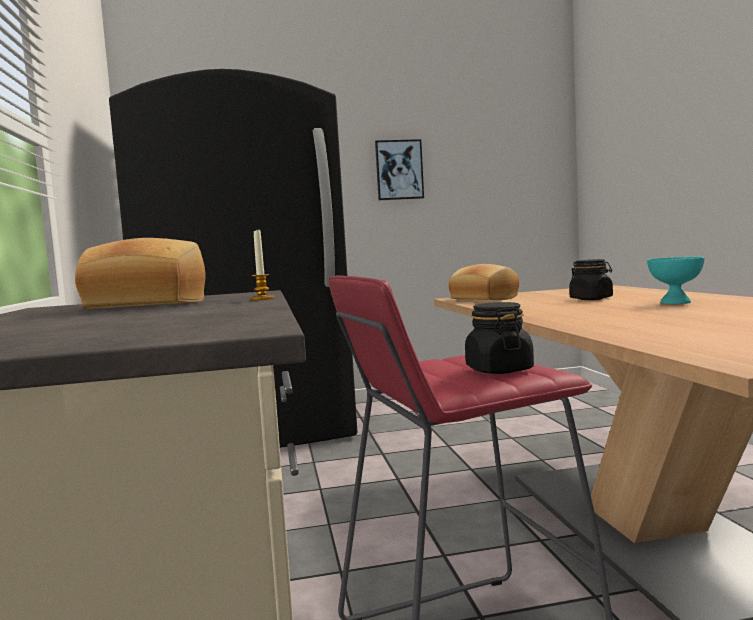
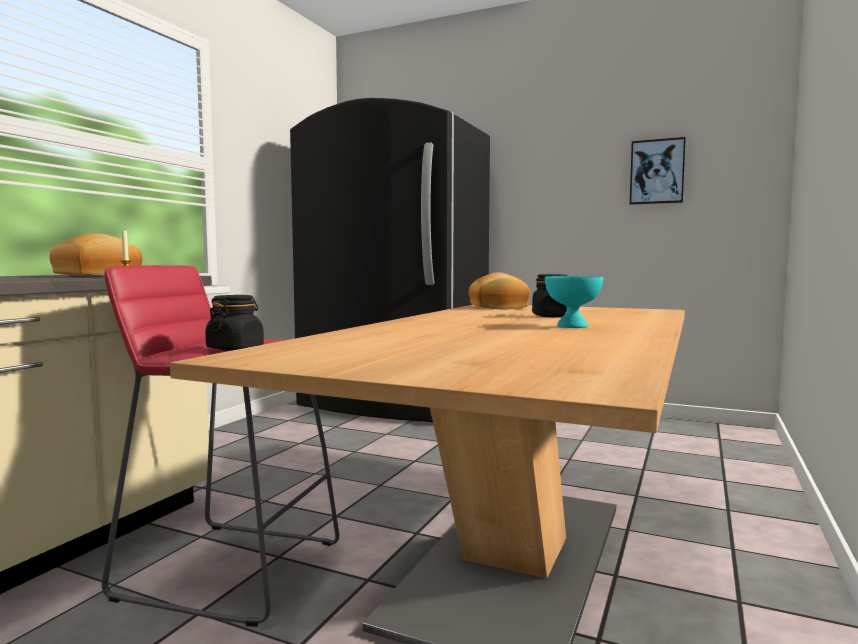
camera: 35 degrees right, 0 degrees up
picture [375,139,424,200] -> picture moved to [630,137,686,205]

